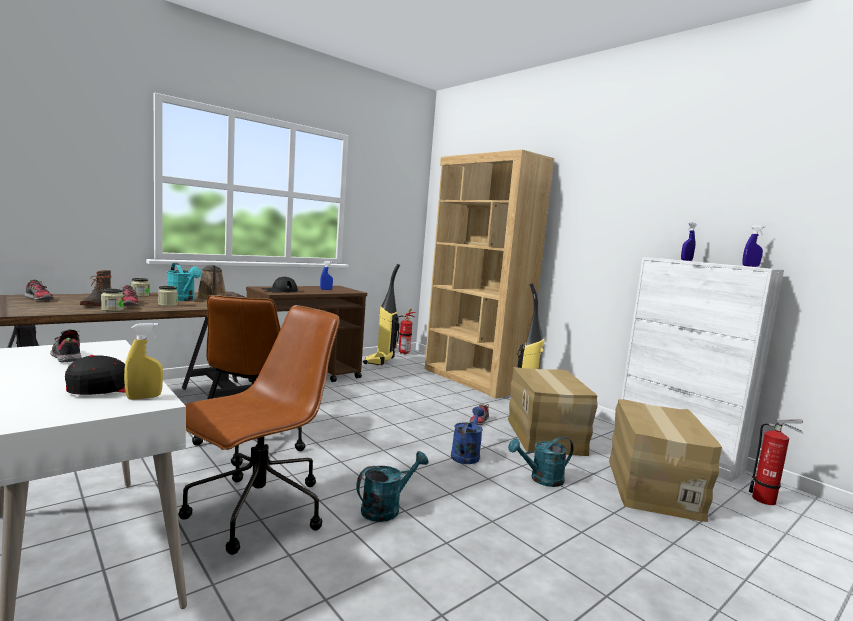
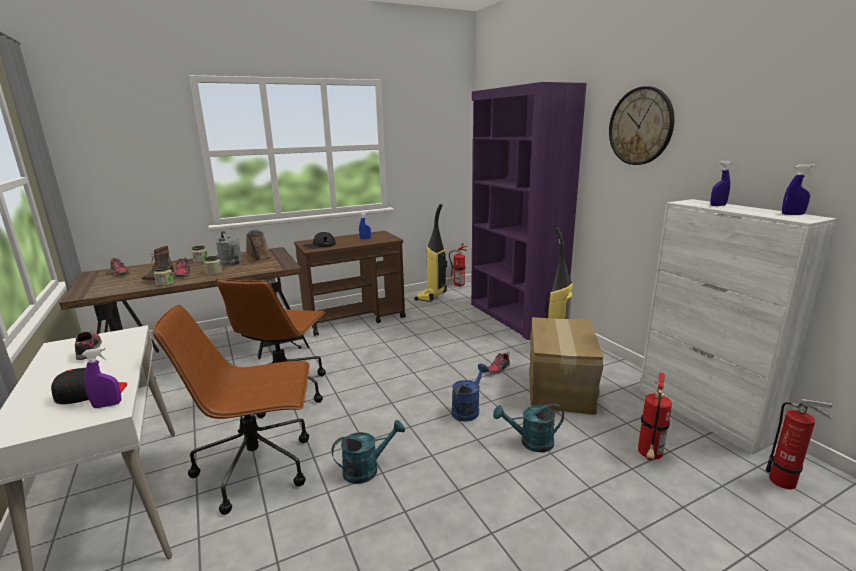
camera: 15 degrees right, 10 degrees up
yellow spray bottle [124,323,163,400] -> purple spray bottle [82,348,121,408]
turquoise watering can [167,263,202,301] -> grey watering can [216,231,243,266]
brown office chair [178,305,340,555] -> brown office chair turned 150 degrees counterclockwise [153,305,310,515]
brown bookcase [425,150,554,399] -> purple bookcase [471,82,587,340]
cardboard box [609,399,722,522] -> fire extinguisher [638,373,672,460]
none -> wall clock [609,86,675,165]

